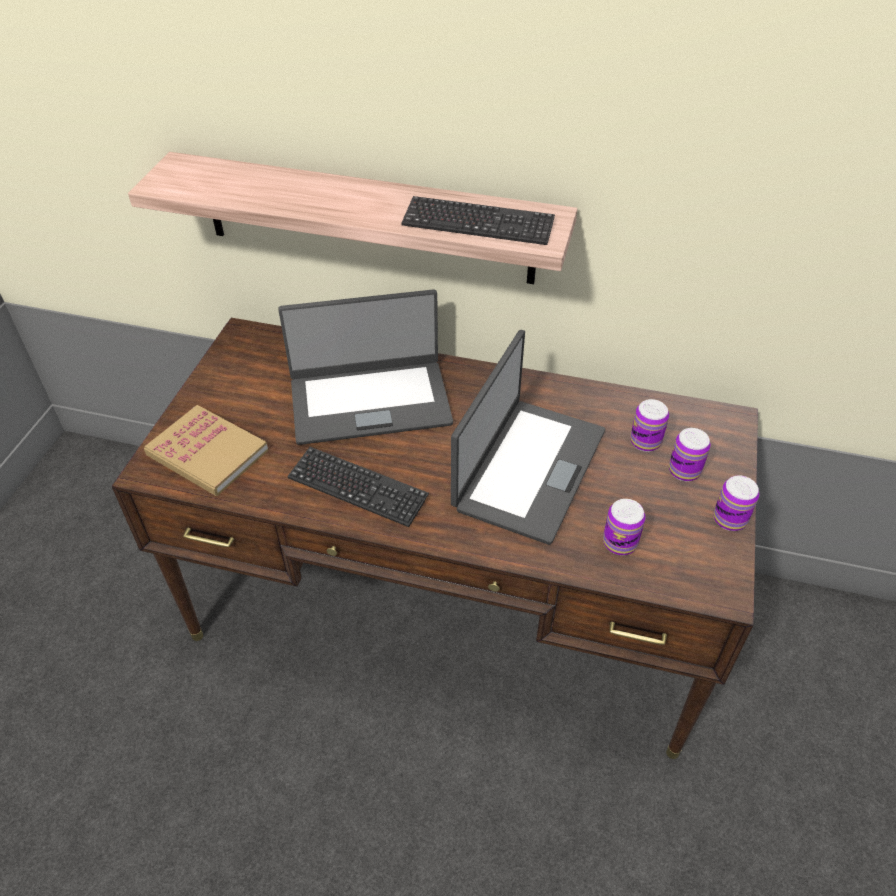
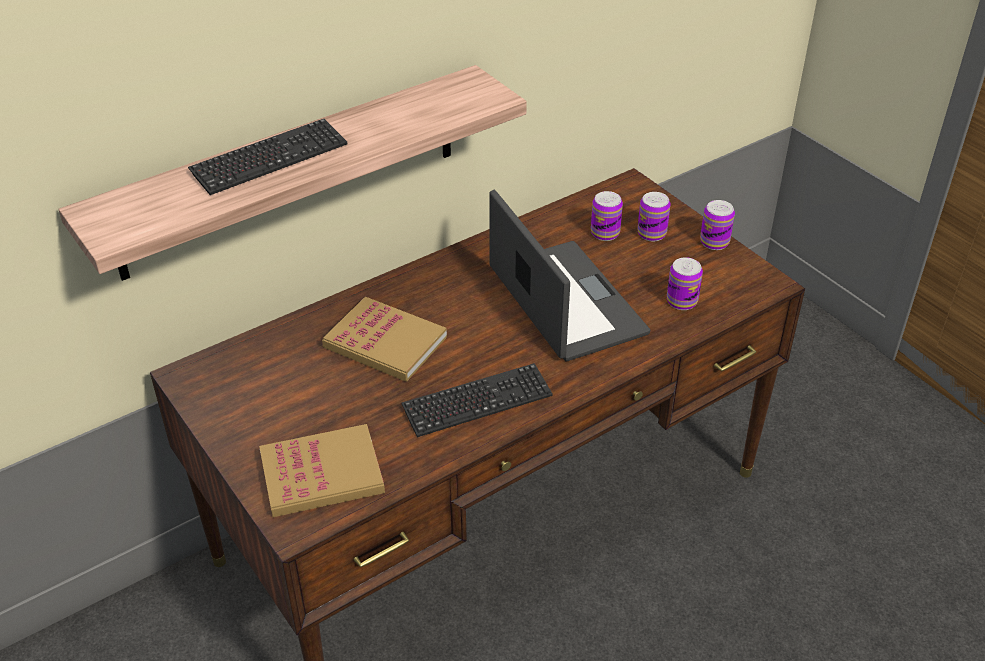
camera: 50 degrees left, 5 degrees down
laptop [278,290,453,445] -> book [322,297,447,382]
keyboard [401,196,555,245] -> keyboard moved to [188,119,347,195]

